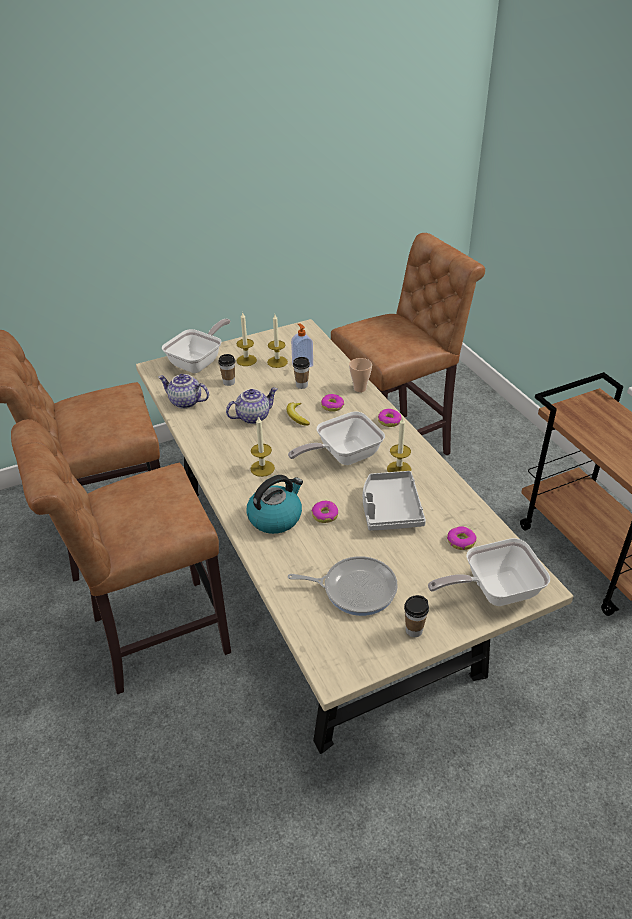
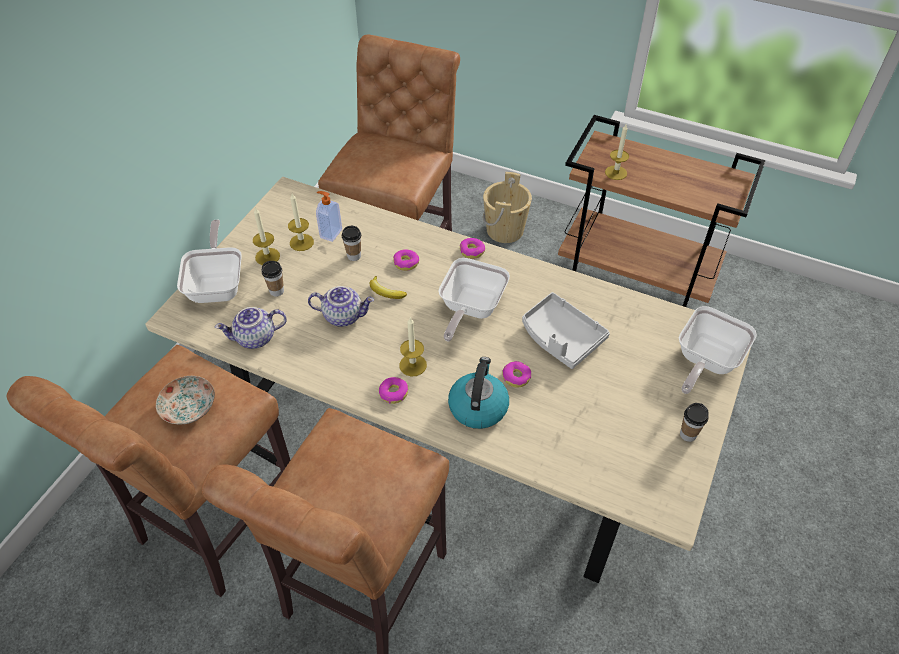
camera: 40 degrees left, 10 degrees up
teapot [226,388,278,424] -> teapot turned 75 degrees clockwise [308,286,374,327]
frying pan [288,556,398,616] -> none
cup [349,358,372,392] -> none
candle [387,418,411,472] -> candle moved to [605,124,629,180]
donut [447,526,476,550] -> donut moved to [379,377,408,404]
none -> plate [156,376,215,424]
none -> beige bucket [483,172,532,243]

